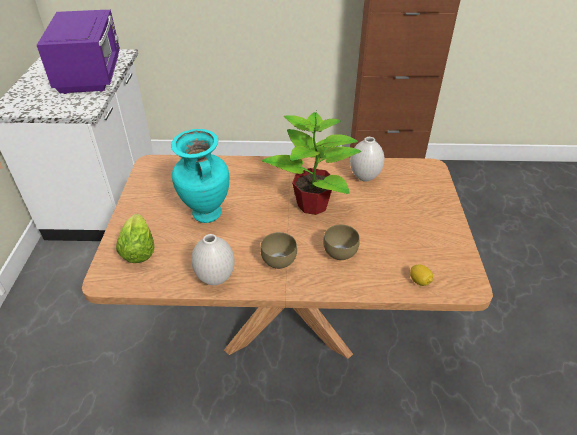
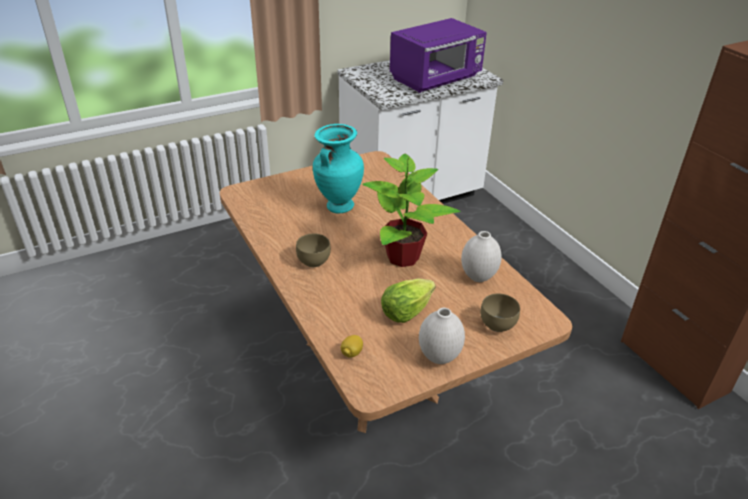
camera: 60 degrees right, 5 degrees down
lettuce [116,214,154,263] -> lettuce moved to [381,279,436,323]
white vase [191,234,235,285] -> white vase moved to [419,308,465,364]
brown bowl [323,225,360,260] -> brown bowl moved to [480,293,520,332]

